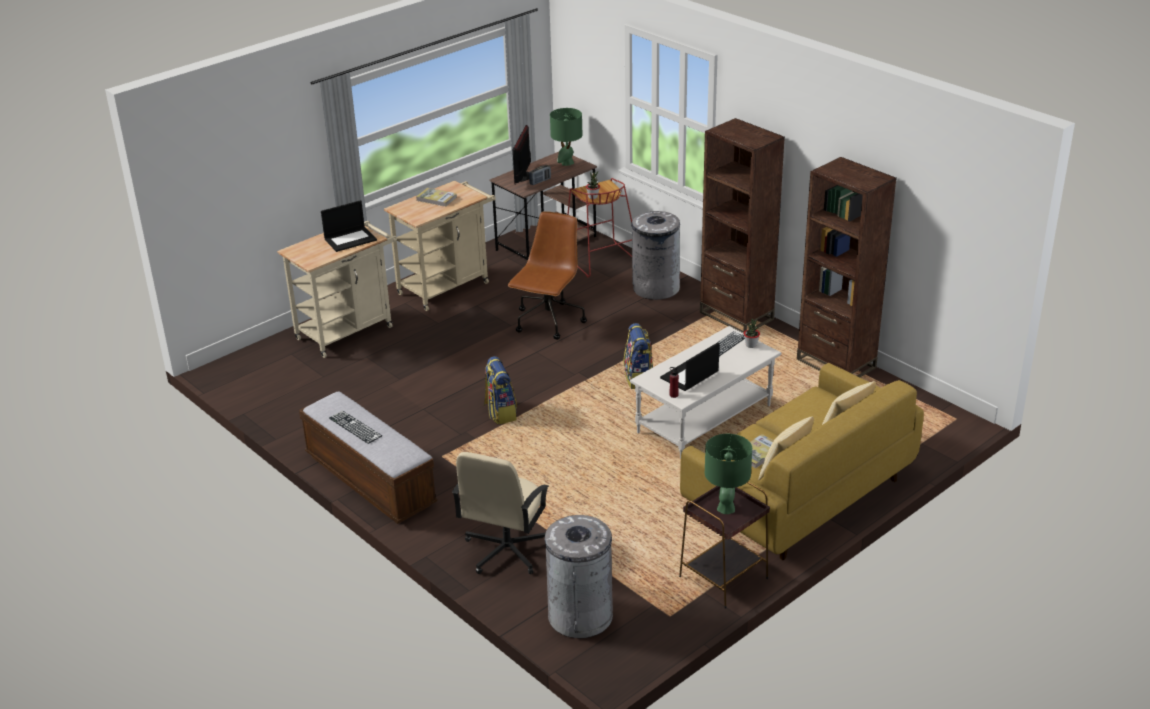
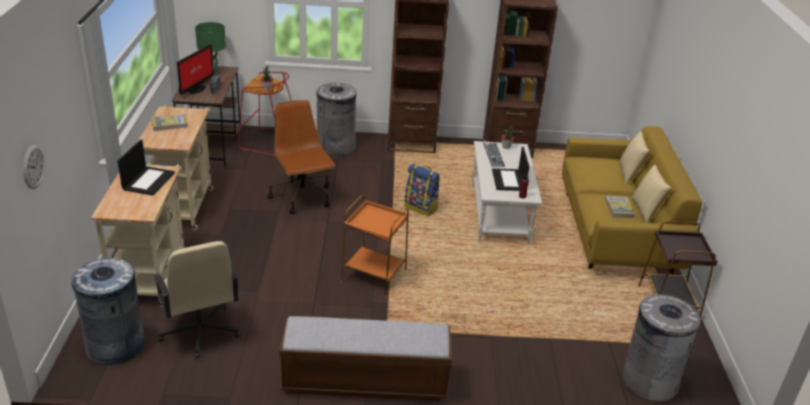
camera: 50 degrees left, 0 degrees up
keyboard [329,410,382,444] -> none
beige office chair [452,452,549,574] -> beige office chair moved to [153,241,240,358]
backpack [484,356,517,424] -> orange side table [341,195,409,298]
monitor [513,125,531,184] -> monitor turned 120 degrees counterclockwise [177,45,214,95]
green table lamp [705,434,752,514] -> none
none -> wall clock [23,145,44,189]
none -> grey trash can [71,258,145,365]

